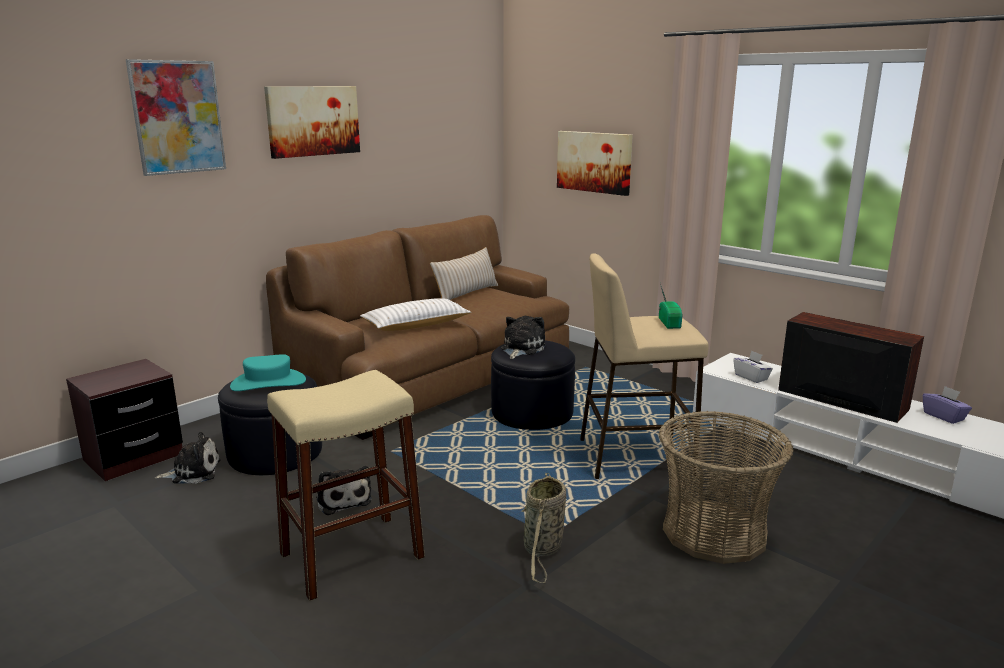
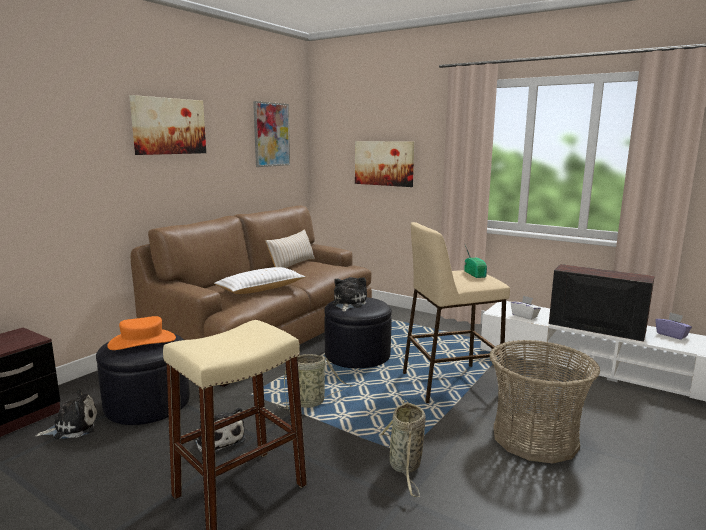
camera: 10 degrees left, 5 degrees down
picture [126,59,226,176] -> picture moved to [253,101,290,167]
turquoise hat [230,354,306,391] -> orange hat [107,316,176,350]
none -> basket [277,354,353,409]

